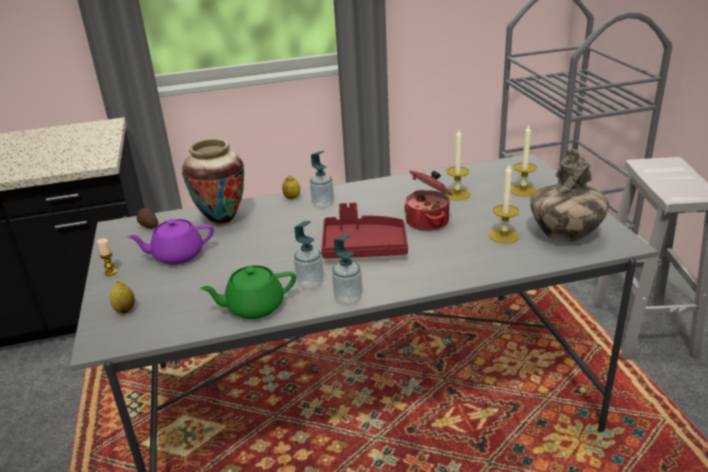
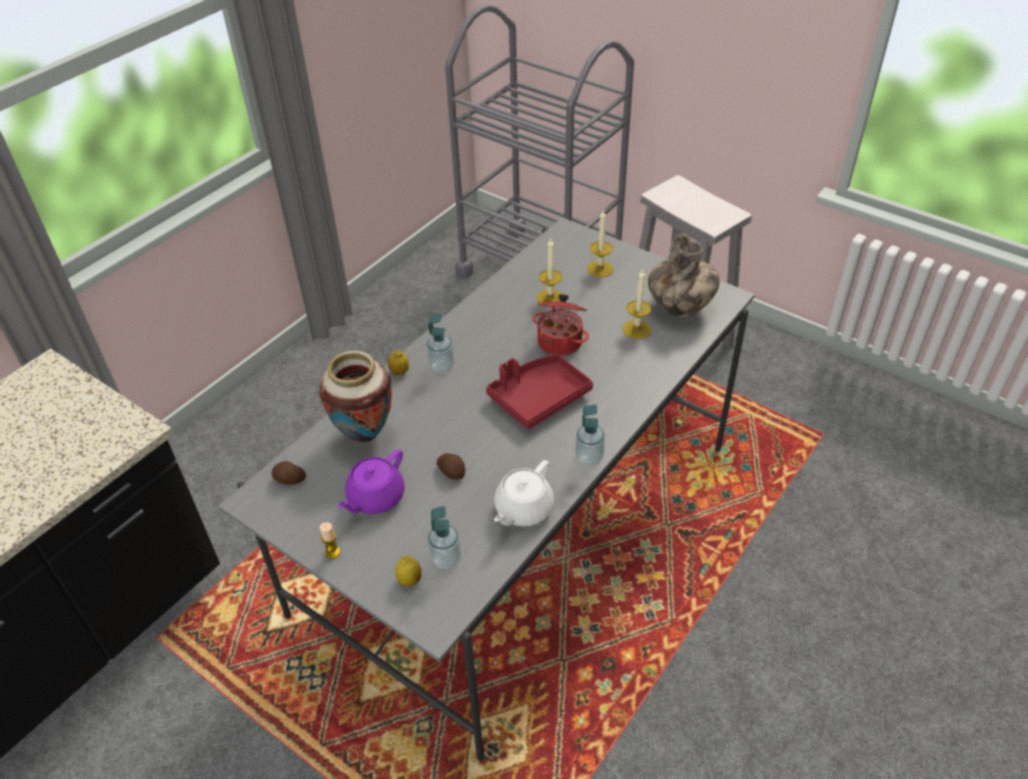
camera: 40 degrees left, 15 degrees up
green teapot [199,265,296,319] -> white teapot [494,460,554,527]
soap dispenser [294,221,324,289] -> soap dispenser moved to [427,506,461,570]
none -> potato [437,453,465,480]

